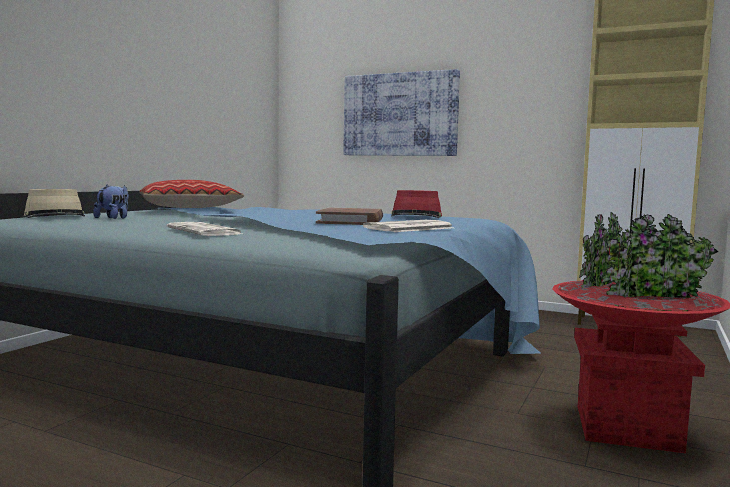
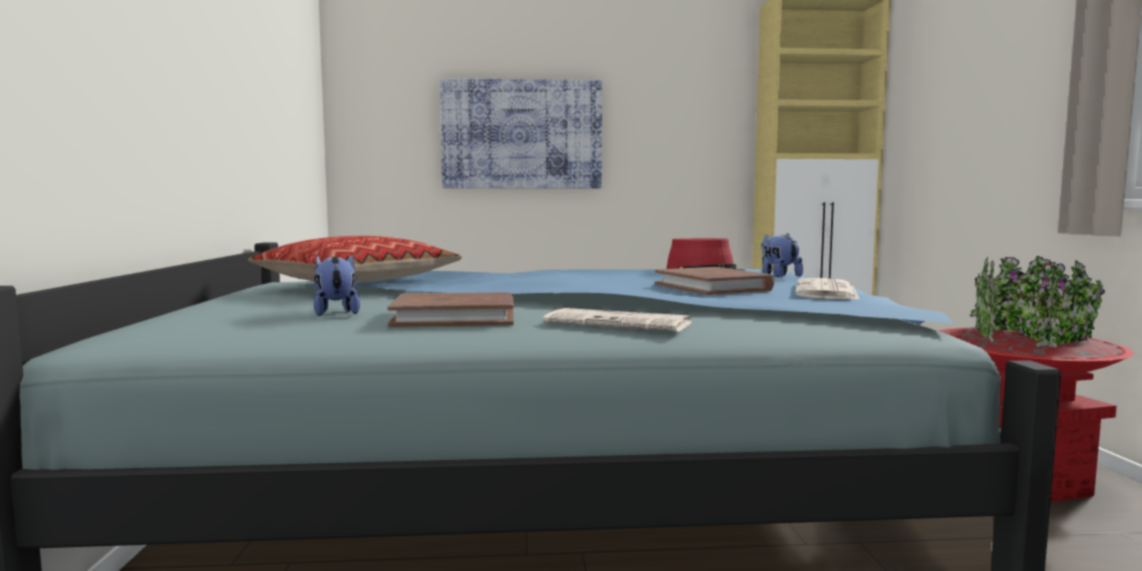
camera: 30 degrees left, 0 degrees up
beige hat [24,189,85,218] -> none
none -> brown book [387,292,514,327]
none -> plush toy [761,234,803,277]

